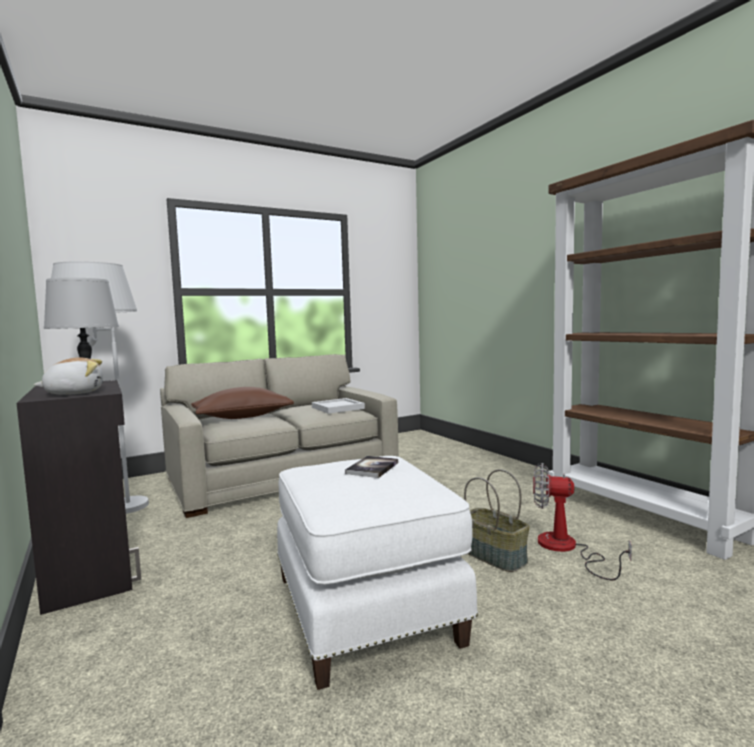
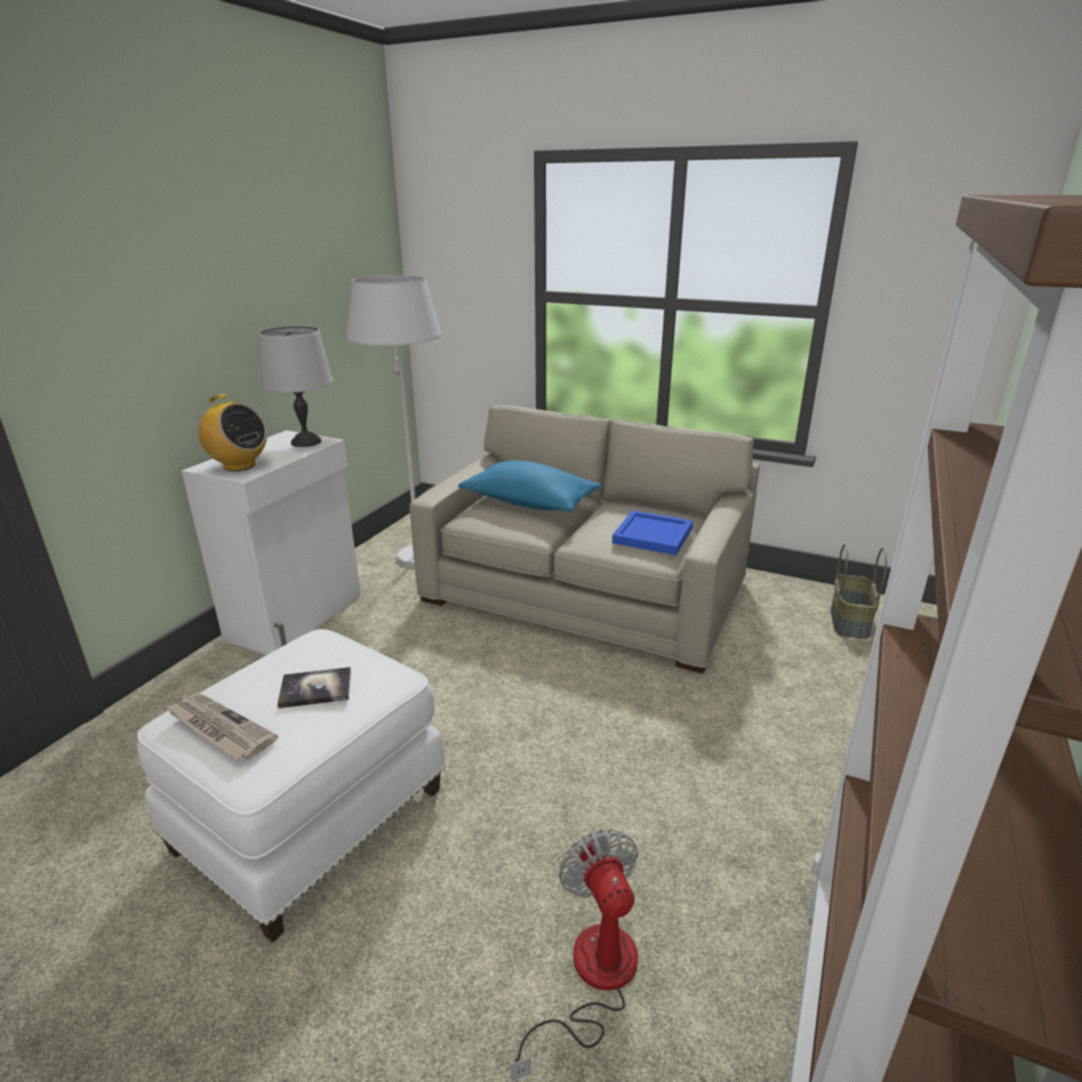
camera: 55 degrees right, 20 degrees up
black cabinet [17,380,141,615] -> white cabinet [182,430,361,655]
plush toy [34,357,103,395] -> radio [190,395,267,471]
brown pillow [191,387,294,419] -> blue pillow [458,461,601,512]
white tray [312,398,365,414] -> blue tray [612,510,693,555]
basket [464,469,530,572] -> basket moved to [831,544,887,639]
none -> newspaper [165,694,278,759]

